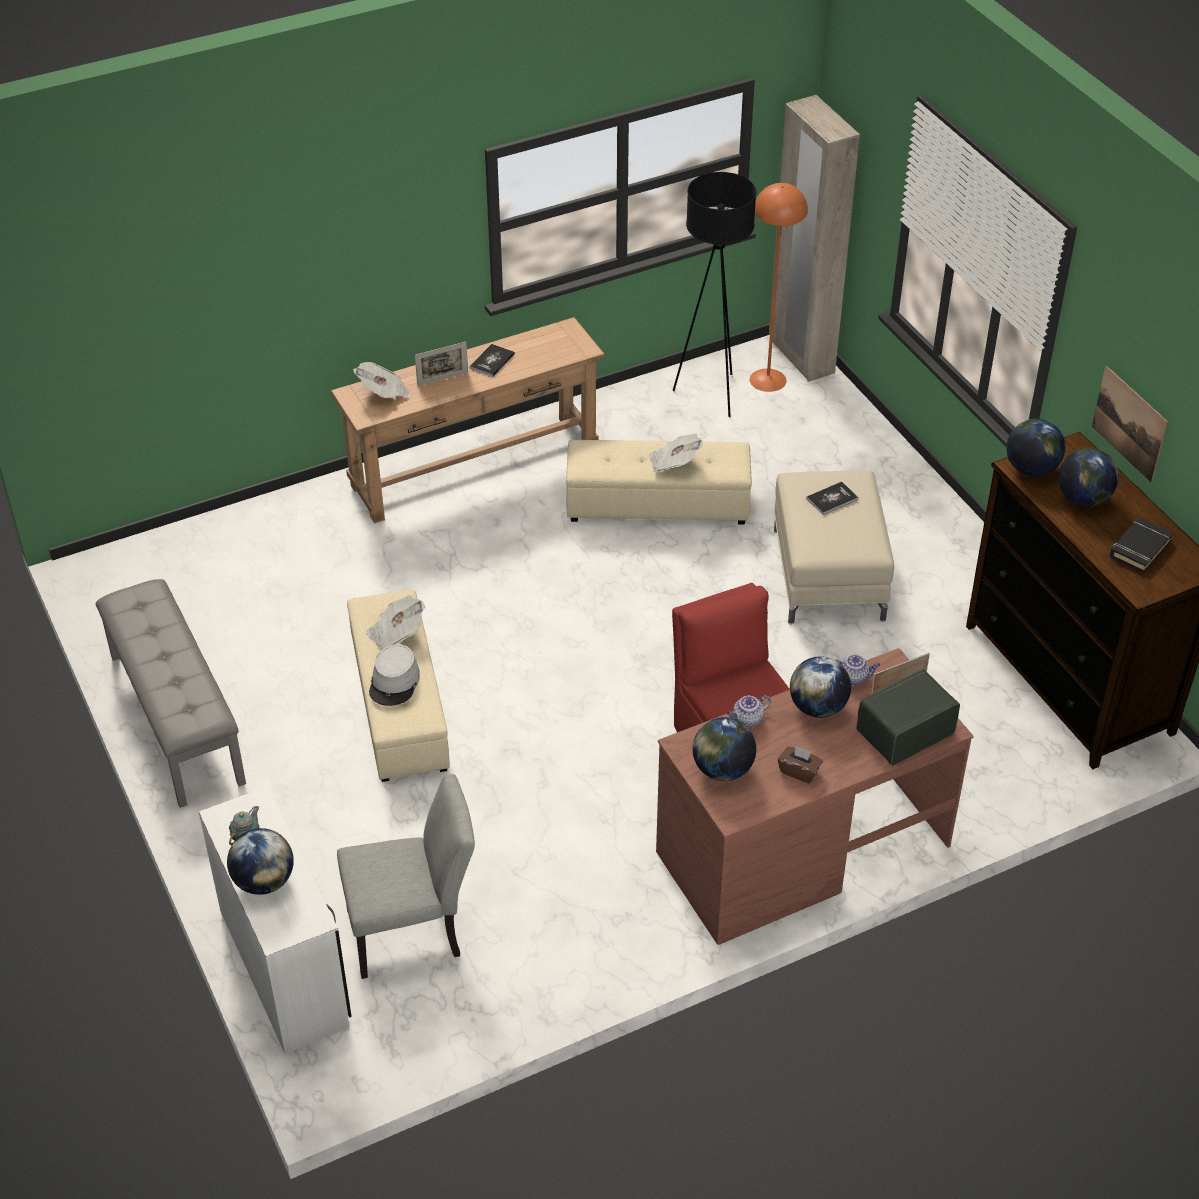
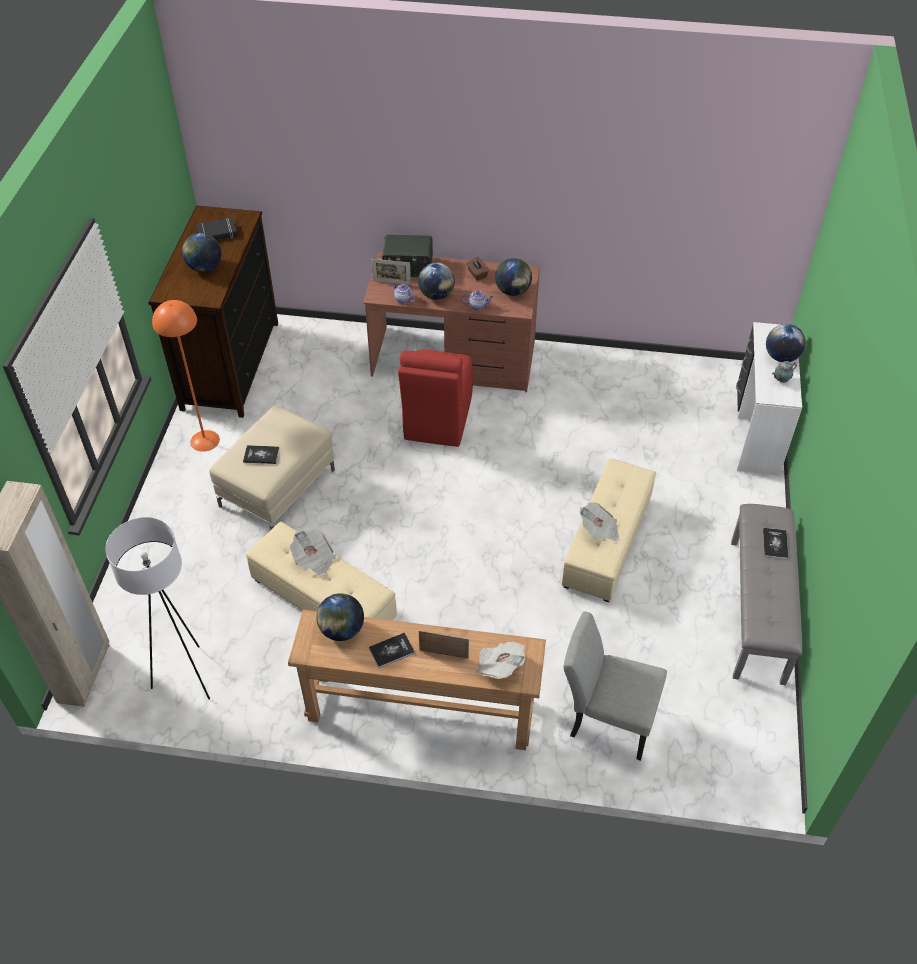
camera: 145 degrees left, 5 degrees up
grey chair [337,774,475,979] -> grey chair moved to [563,611,667,761]
grey hat [369,644,420,706] -> none
black floor lamp [673,172,756,417] -> white floor lamp [105,517,210,699]
orange floor lamp [749,183,808,392] -> orange floor lamp moved to [152,300,220,452]
globe [1006,419,1065,476] -> globe moved to [316,593,364,641]
picture [1092,366,1168,482] -> none
none -> book [763,528,788,559]

